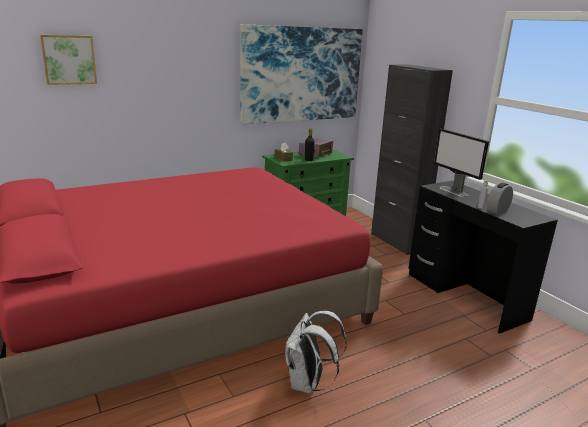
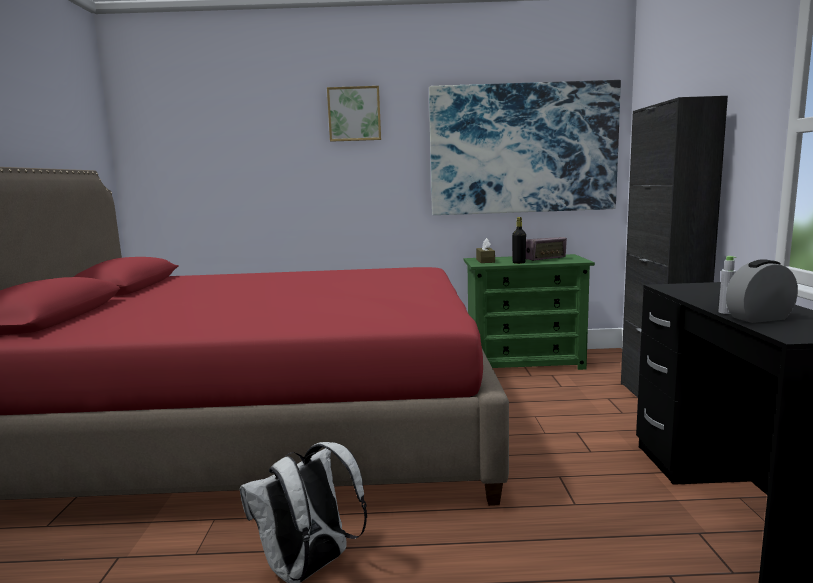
camera: 30 degrees right, 10 degrees down
picture [40,35,97,85] -> picture moved to [327,86,381,142]
monitor [434,129,489,197] -> none

